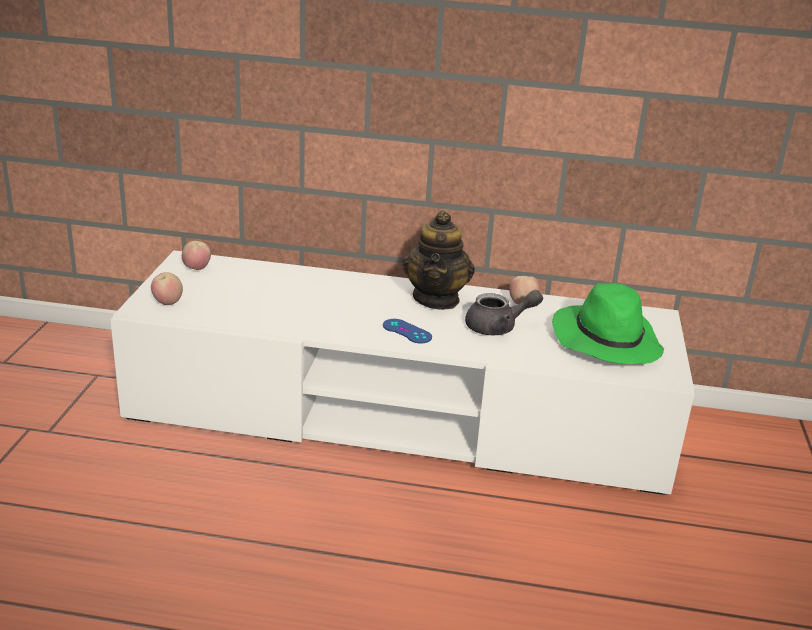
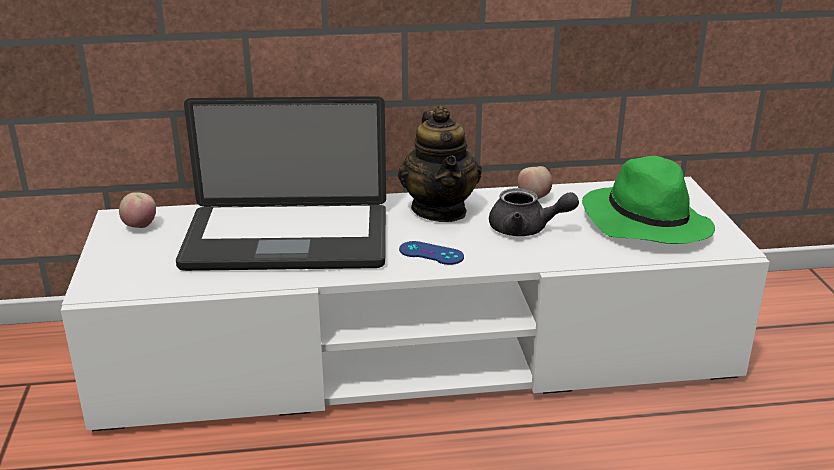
camera: 15 degrees left, 0 degrees up
apple [151,272,183,305] -> none
grey teapot [465,290,543,335] -> grey teapot turned 45 degrees clockwise [489,188,579,236]
none -> laptop [176,96,386,271]

